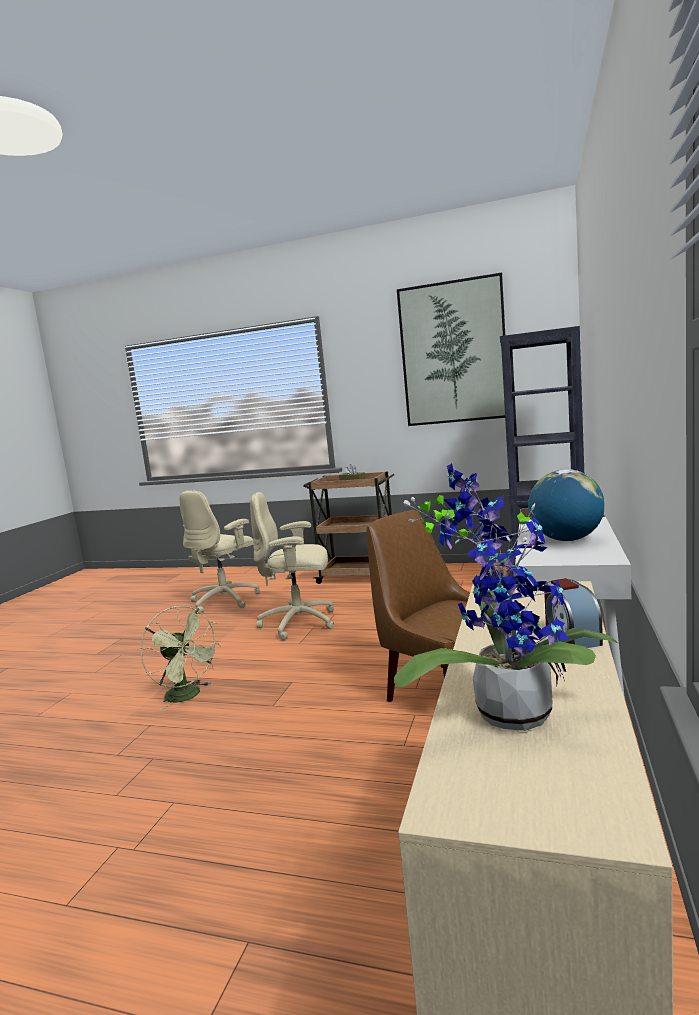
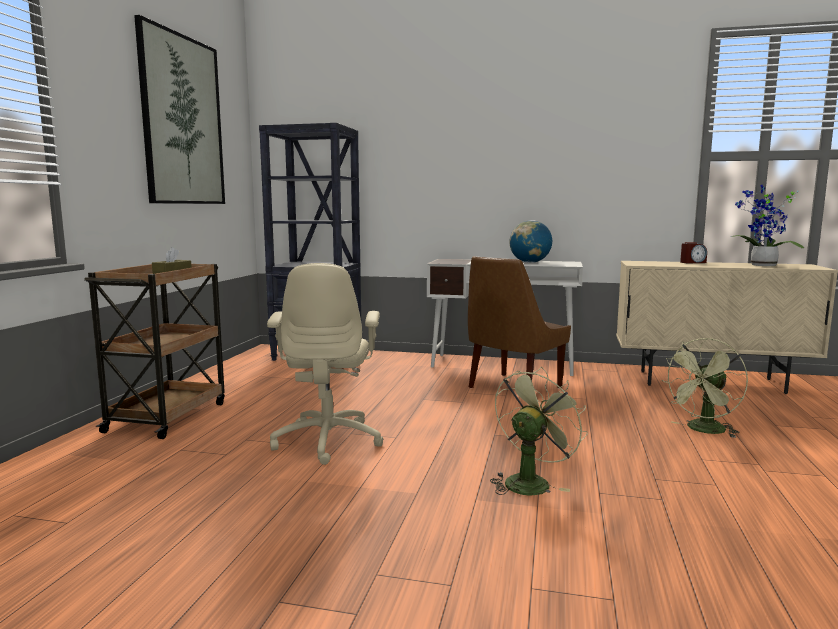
camera: 95 degrees left, 0 degrees up
beige office chair [180,490,260,614] -> none
none -> green fan [662,338,748,438]

